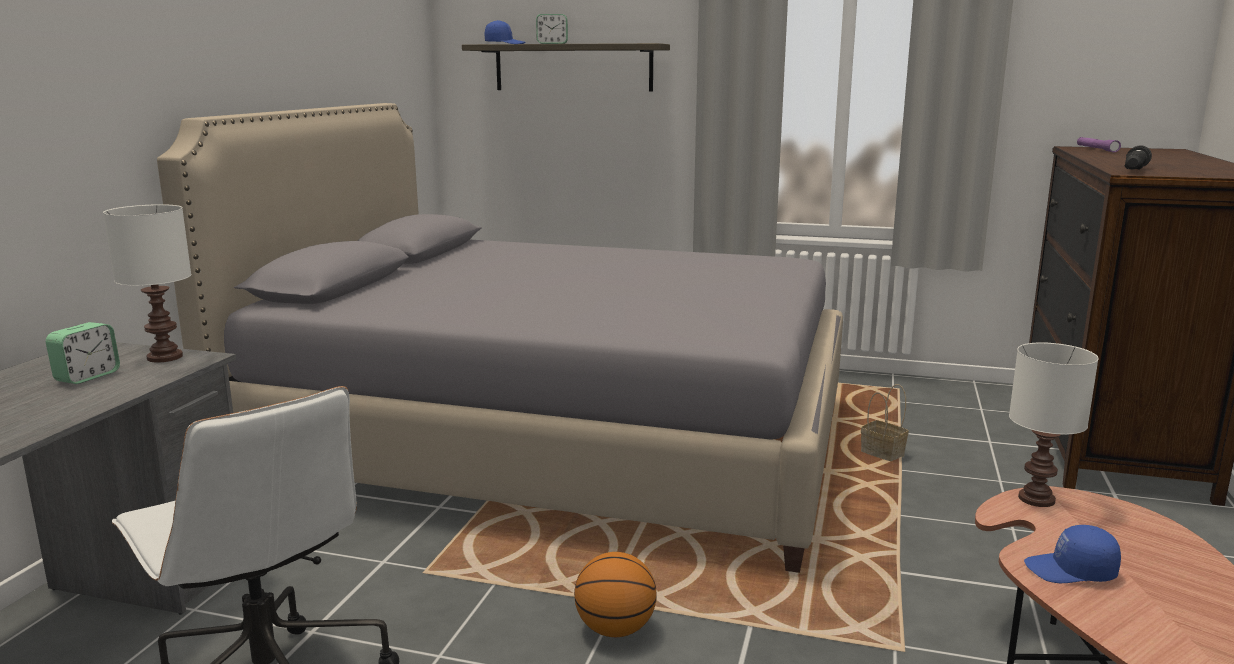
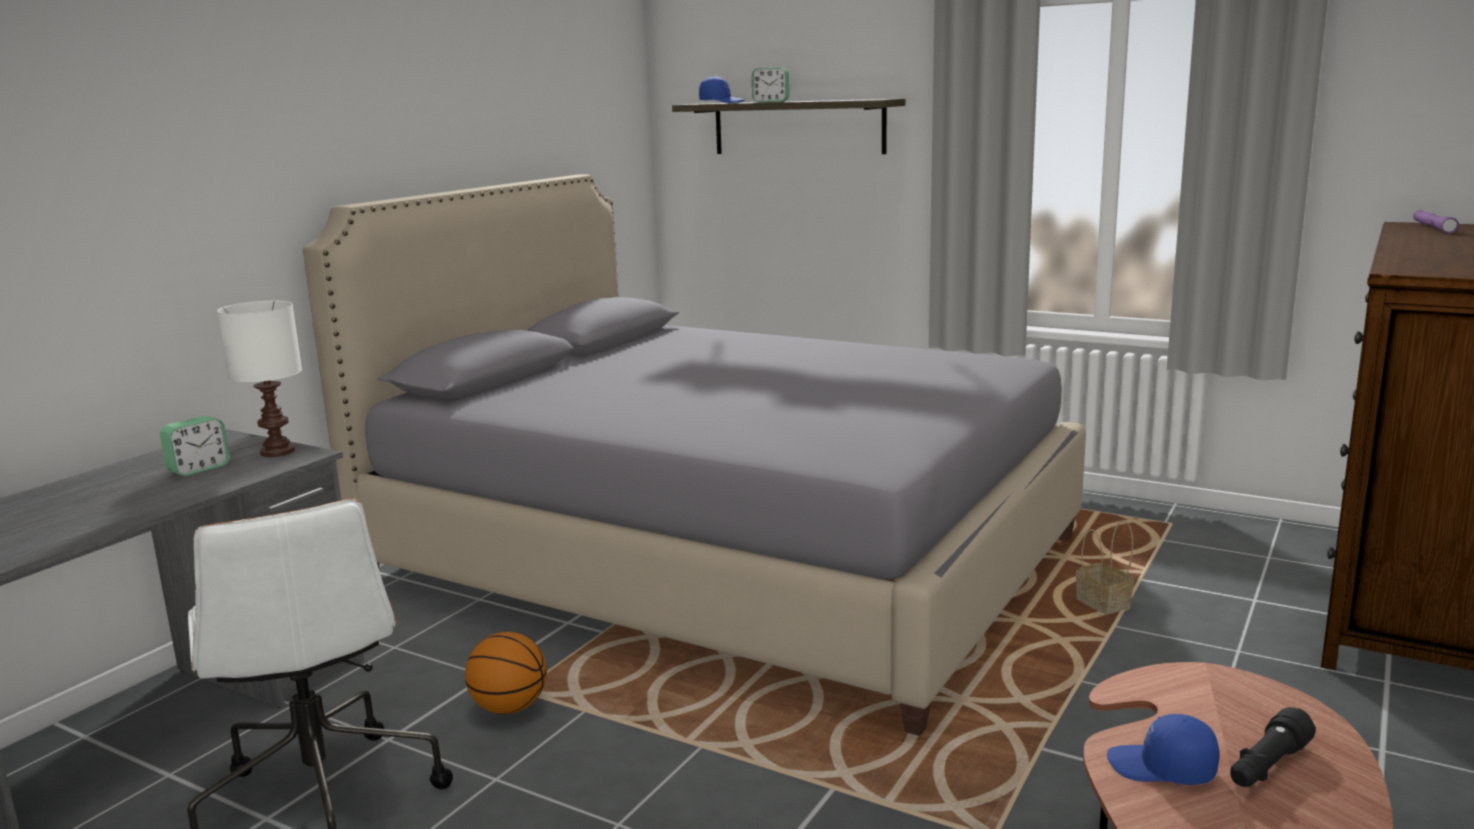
camera: 15 degrees right, 0 degrees up
basketball [574,552,657,637] -> basketball moved to [465,632,547,714]
white table lamp [1009,342,1099,507] -> none
black flashlight [1125,145,1152,170] -> black flashlight moved to [1230,707,1316,787]

